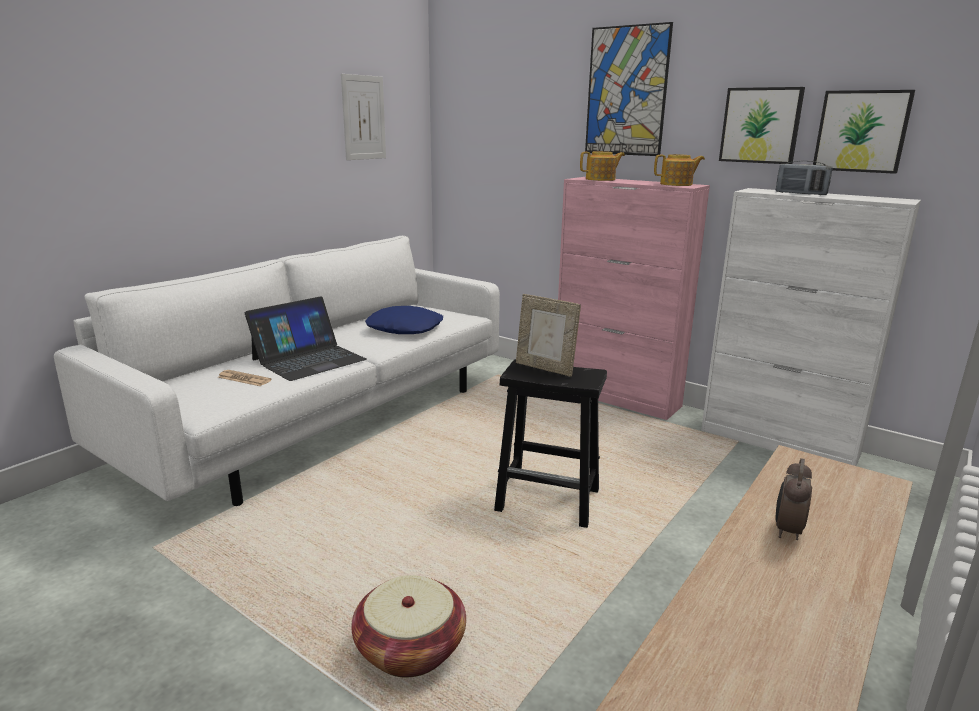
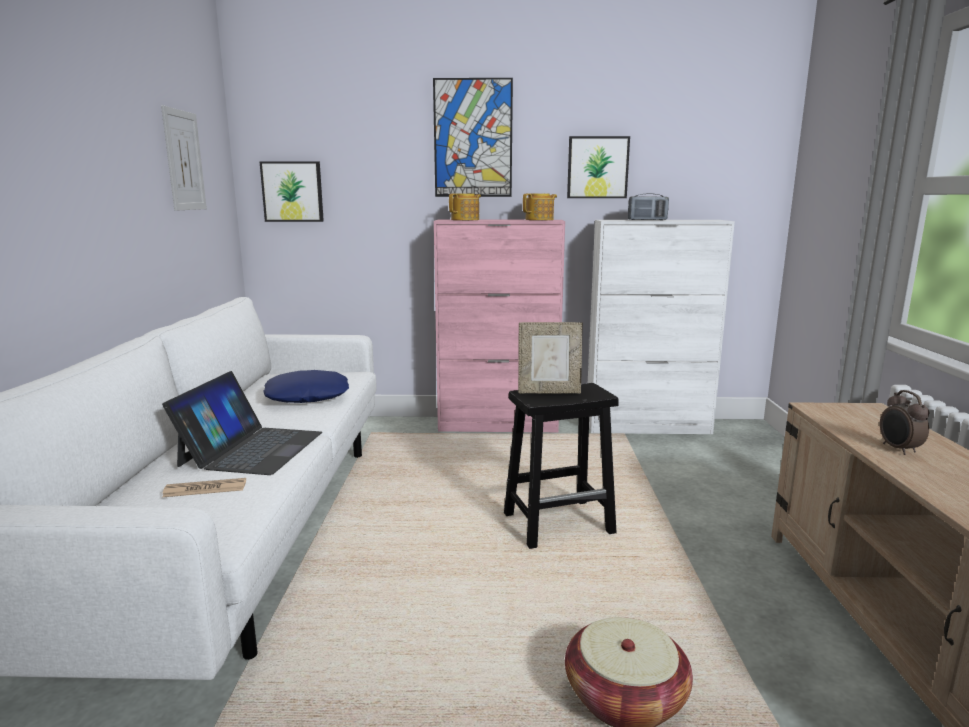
camera: 35 degrees left, 5 degrees down
picture [813,90,915,174] -> picture moved to [259,161,324,222]

